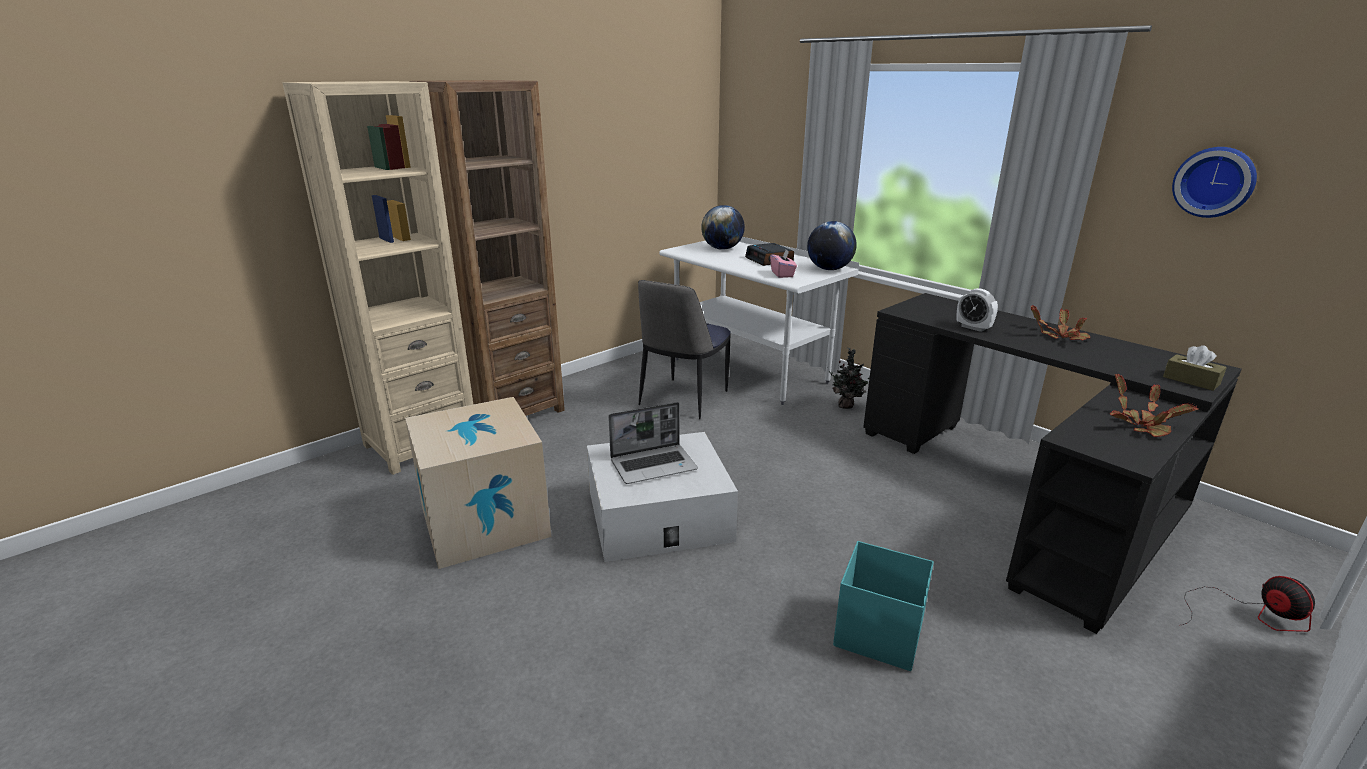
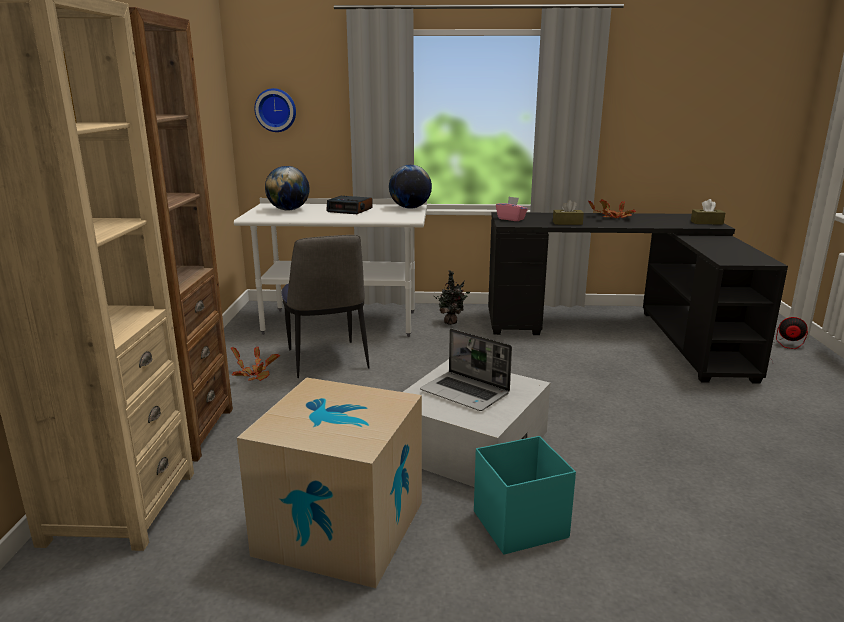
camera: 45 degrees left, 5 degrees down
laptop [608,402,698,484] -> laptop turned 105 degrees clockwise [420,328,512,411]
pink tissue box [770,250,797,278] -> pink tissue box moved to [496,197,528,221]
turquoise storage box [833,541,934,671] -> turquoise storage box moved to [474,436,576,555]
alarm clock [957,288,998,332] -> brown tissue box [553,200,584,225]
potted plant [1110,374,1198,437] -> potted plant moved to [231,347,280,381]
wall clock [1172,147,1257,218] -> wall clock moved to [254,88,296,132]

